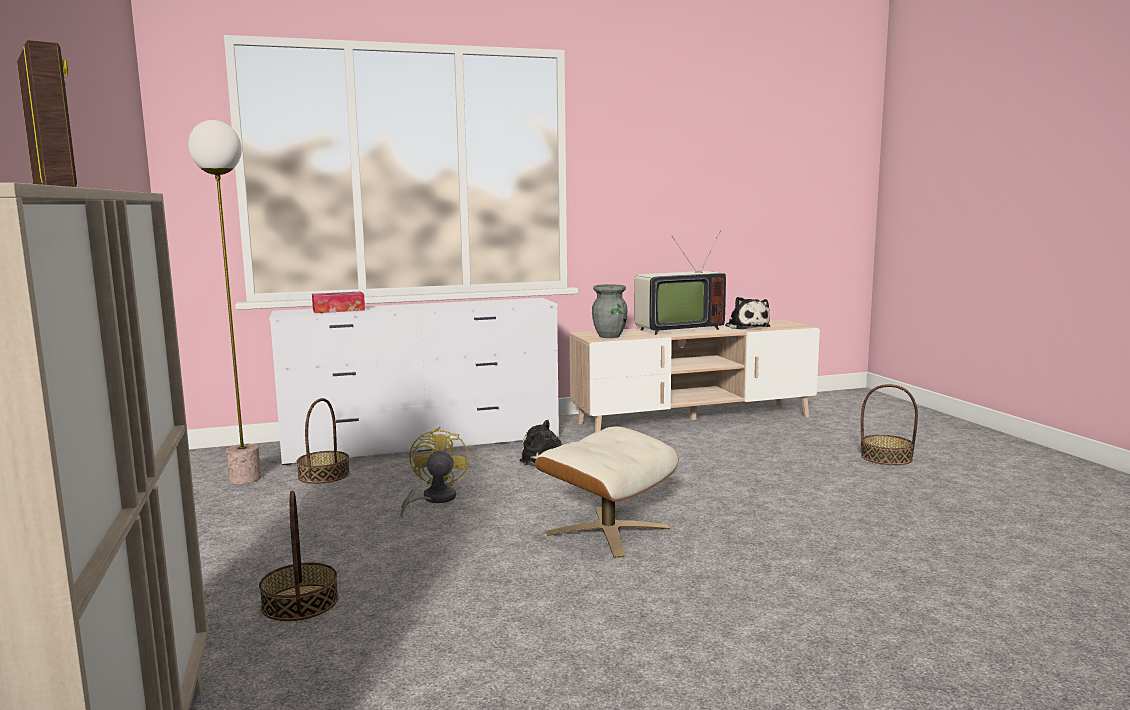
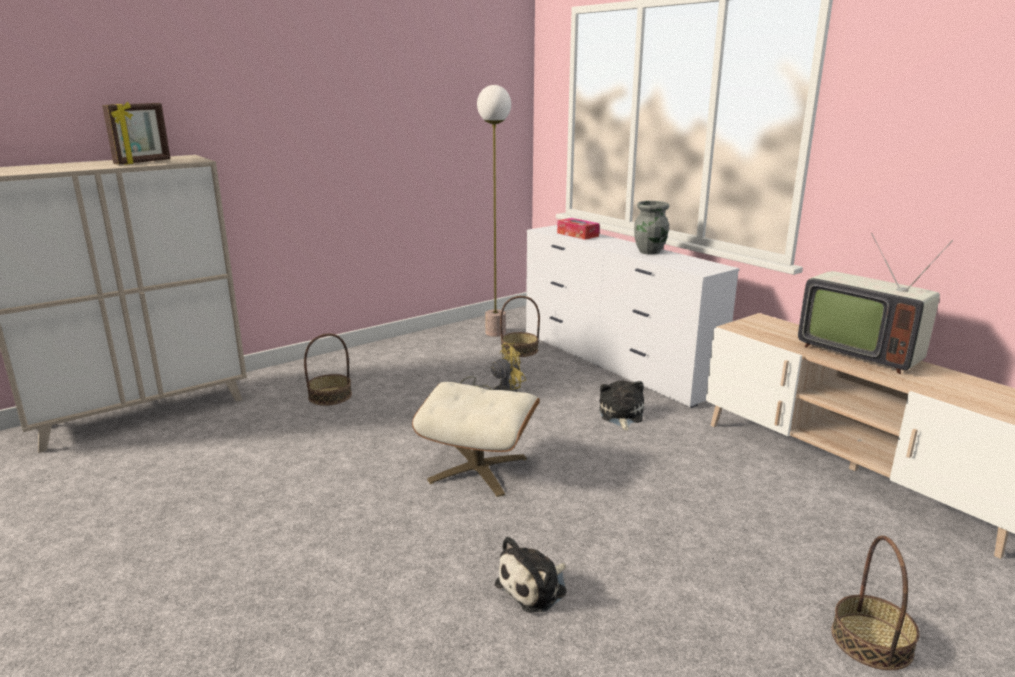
camera: 70 degrees right, 10 degrees up
grey vase [592,284,627,338] -> grey vase moved to [634,201,669,255]
plush toy [725,297,771,329] -> plush toy moved to [494,536,567,613]

